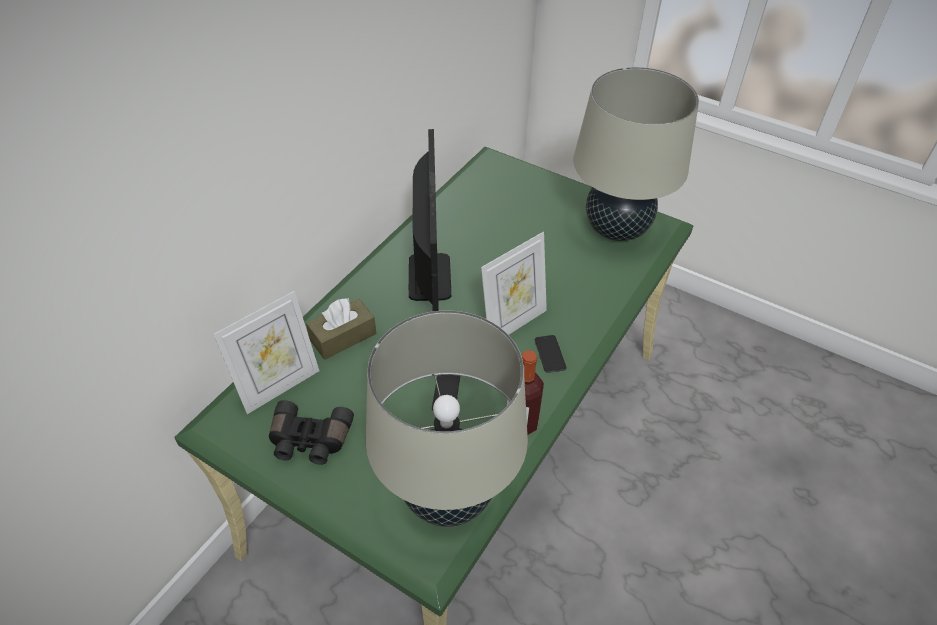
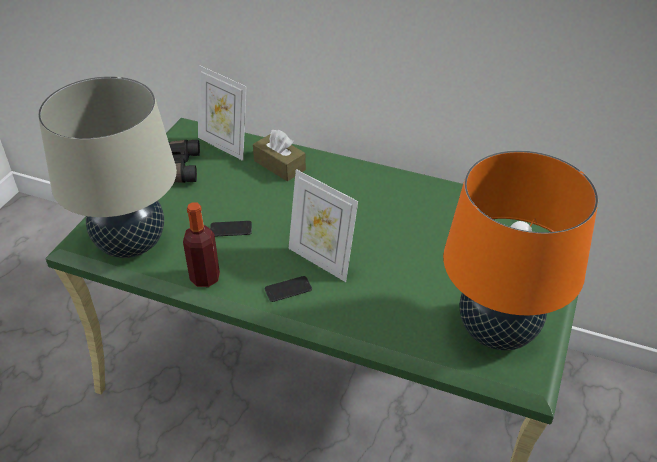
camera: 80 degrees right, 5 degrees down
monitor [409,129,451,311] -> none
beige table lamp [573,67,699,241] -> orange table lamp [443,150,598,350]

